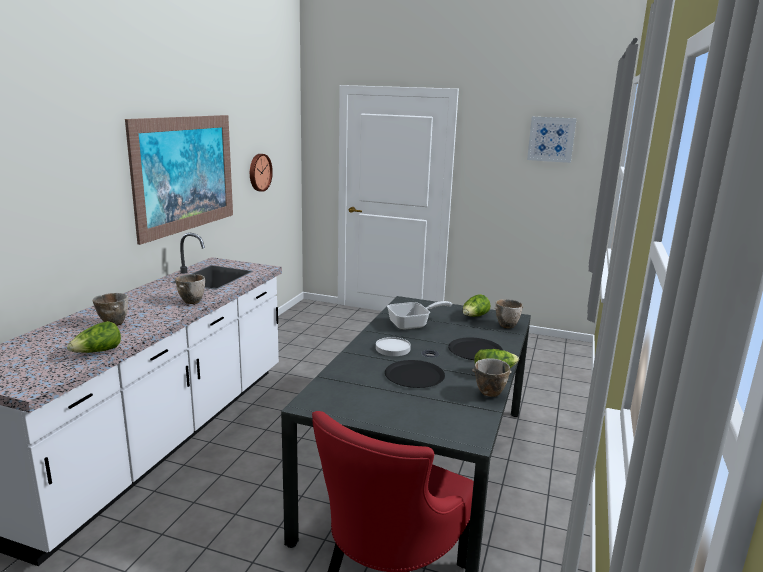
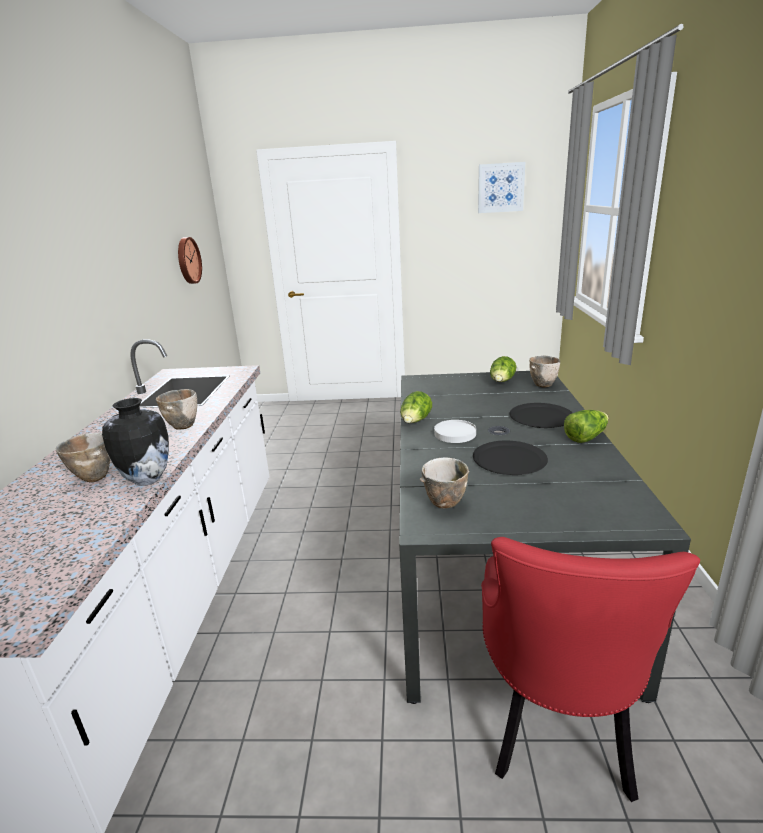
camera: 15 degrees left, 5 degrees up
lettuce [67,321,121,353] -> lettuce moved to [400,391,432,423]
picture [125,115,233,245] -> none
frying pan [387,301,452,330] -> none
bowl [472,358,512,397] -> bowl moved to [420,457,470,508]
none -> vase [102,398,169,486]

